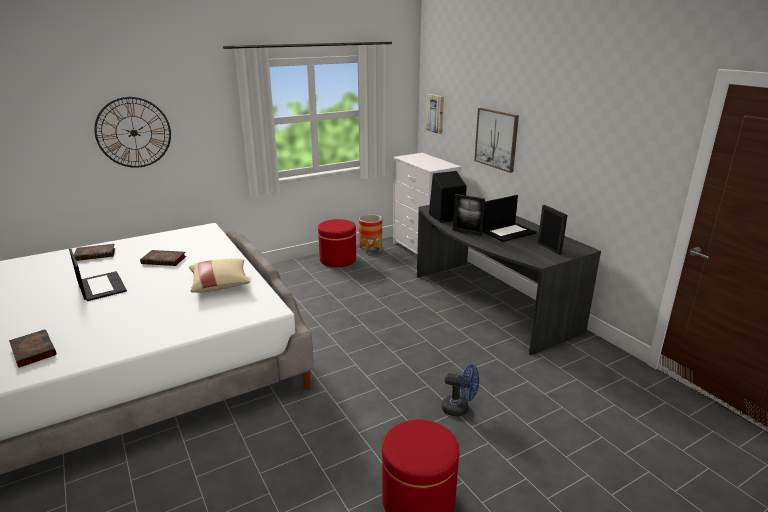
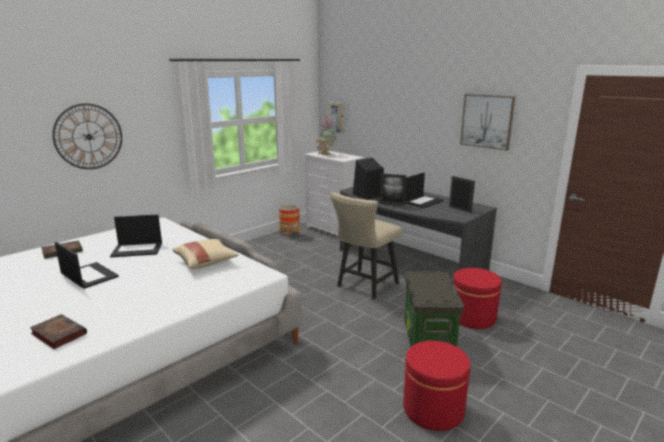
camera: 15 degrees left, 5 degrees down
book [140,250,186,266] -> laptop [110,215,162,257]
red ottoman [318,219,356,267] -> red ottoman moved to [453,268,502,329]
blue fan [442,364,479,417] -> storage box [405,271,464,347]
picture [474,108,519,173] -> picture moved to [460,94,515,151]
none -> potted plant [316,116,337,156]
none -> beige chair [330,192,402,299]

